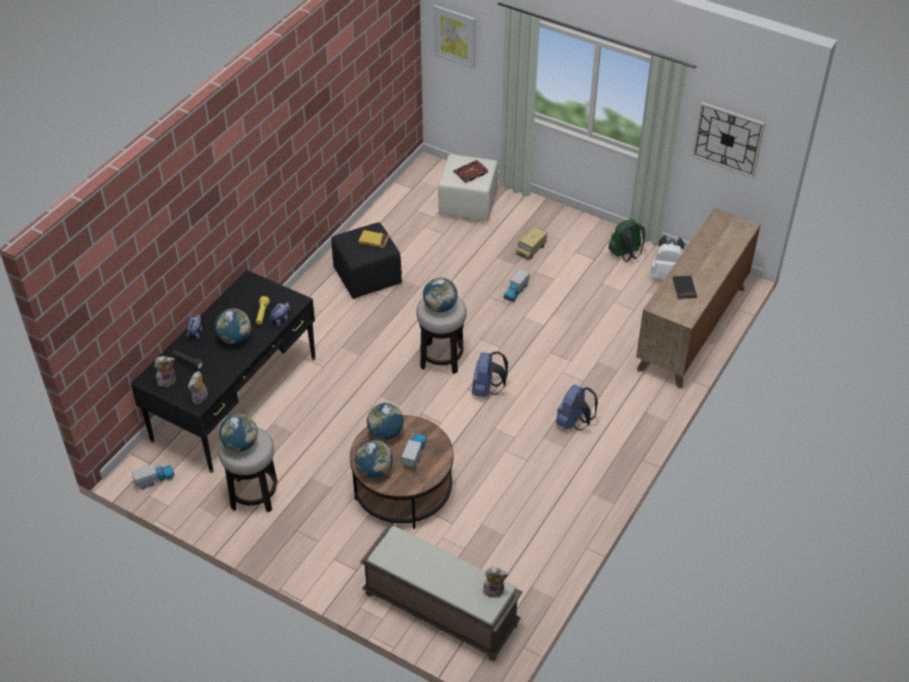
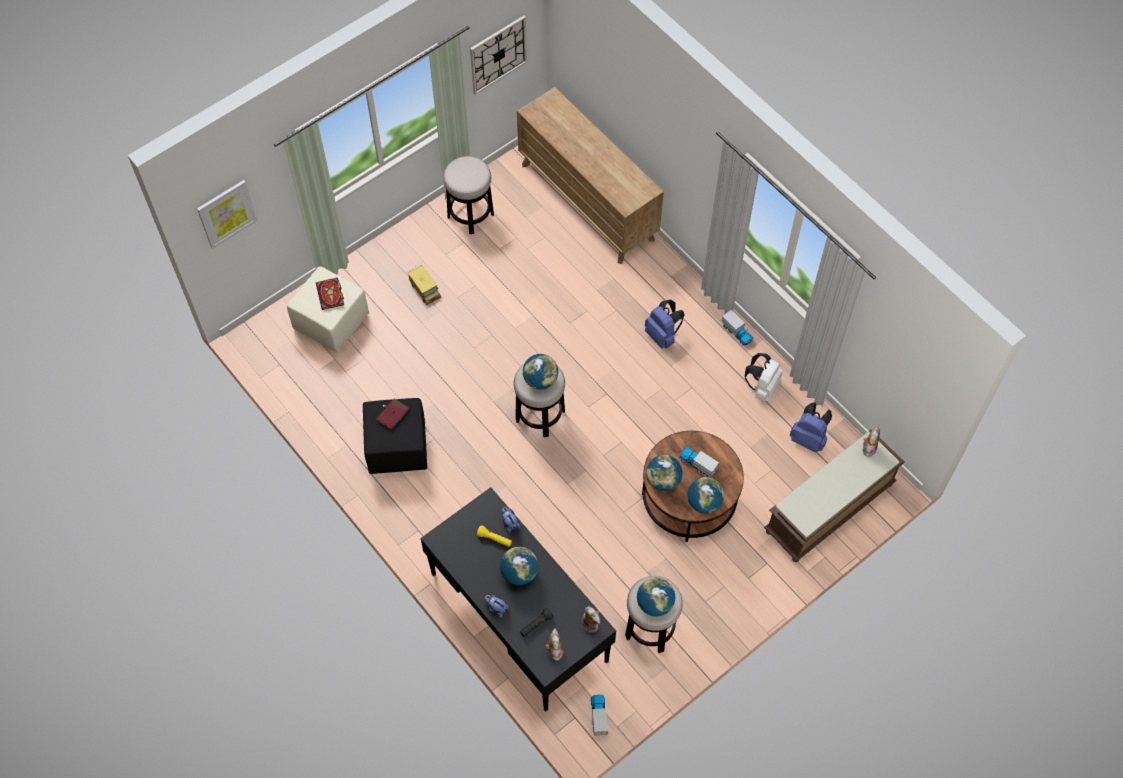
camera: 70 degrees left, 15 degrees up
yellow book [358,230,389,248] -> red book [376,399,409,430]
blue backpack [472,352,508,397] -> blue backpack moved to [790,402,832,452]
toy truck [503,269,530,302] -> toy truck moved to [721,310,753,346]
green backpack [608,219,645,262] -> stool [443,156,494,234]
white backpack [651,235,685,280] -> white backpack moved to [745,353,783,402]
black book [672,276,697,299] -> none

